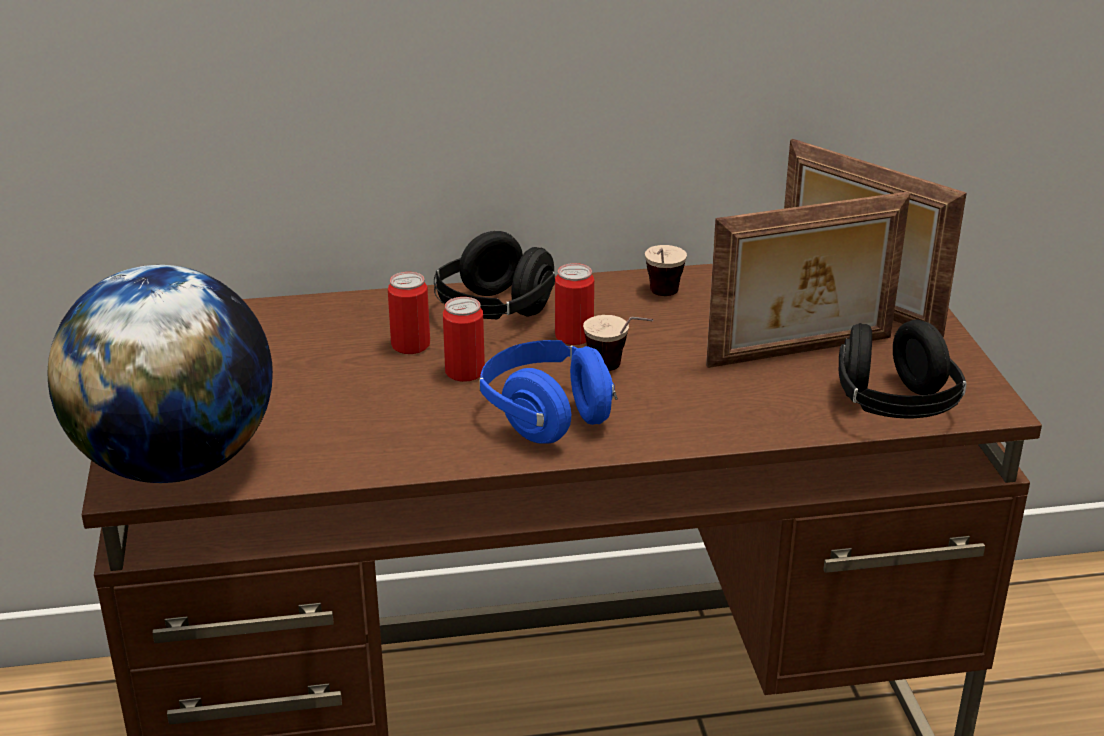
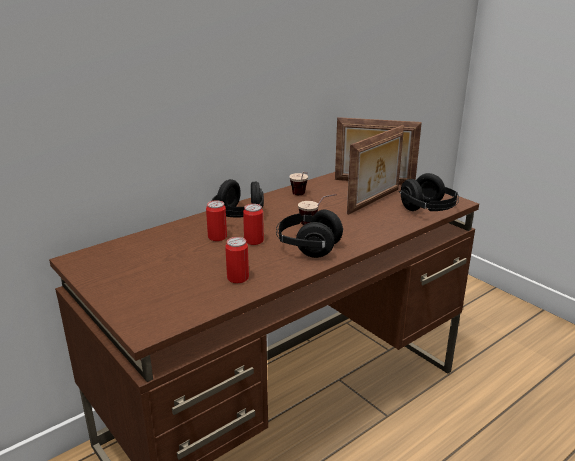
camera: 30 degrees left, 5 degrees down
globe [48,265,273,483] -> none
blue headphones [479,340,618,444] -> black headphones [276,210,343,258]
can [555,263,594,345] -> can moved to [225,237,249,283]

